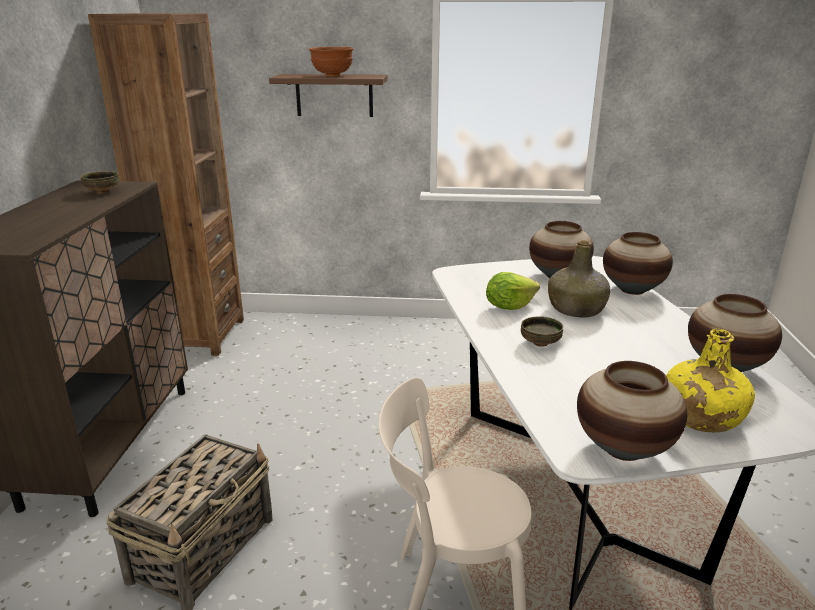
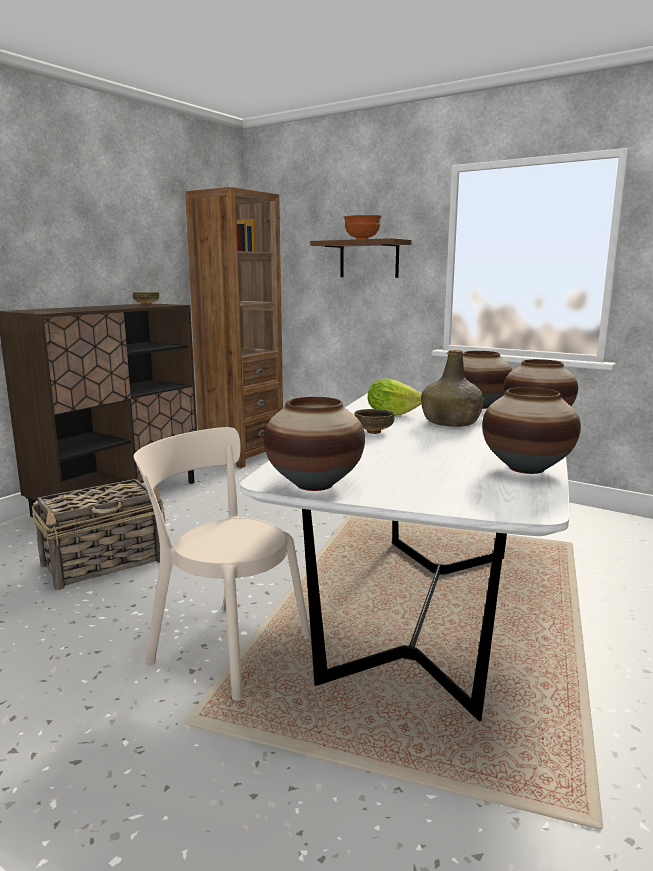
camera: 30 degrees right, 10 degrees down
yellow bottle [666,328,755,432] -> none

